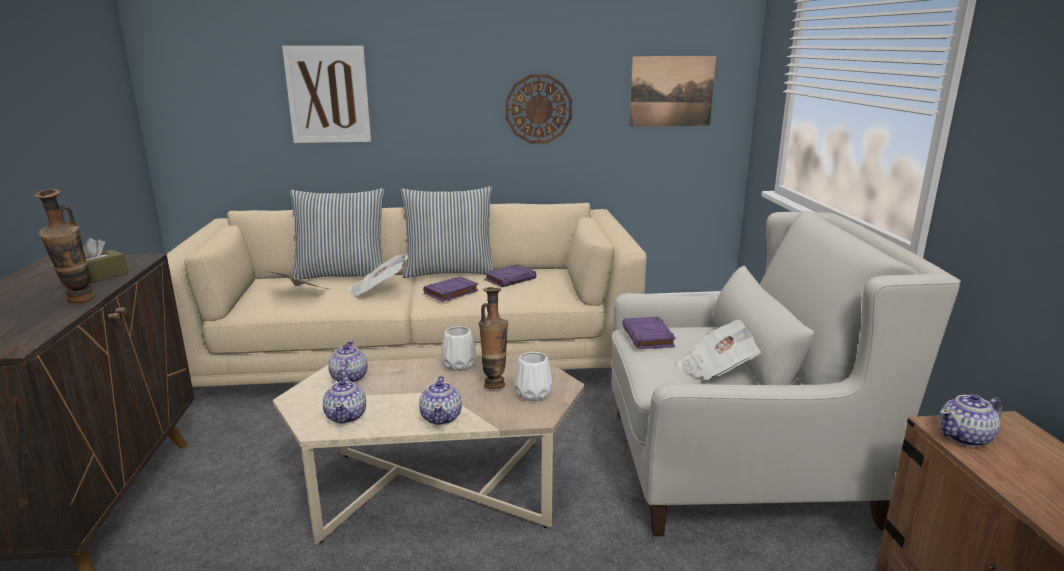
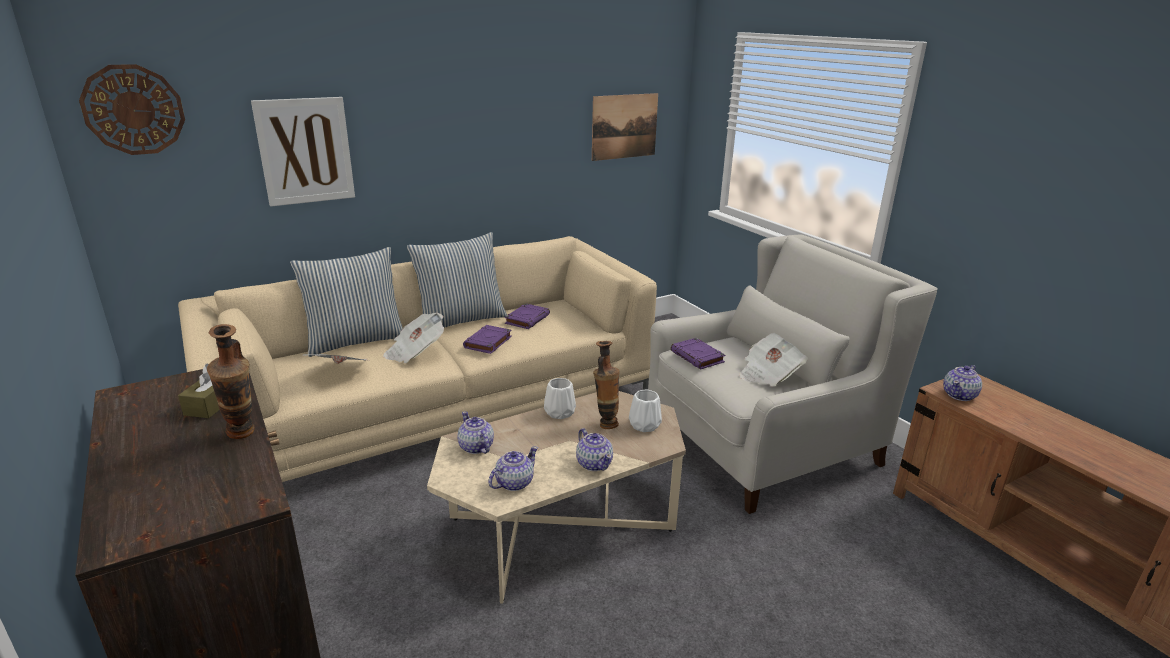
camera: 25 degrees left, 5 degrees up
teapot [323,375,366,424] -> teapot turned 105 degrees counterclockwise [488,446,538,491]
wall clock [505,74,572,144] -> wall clock moved to [79,64,185,155]

